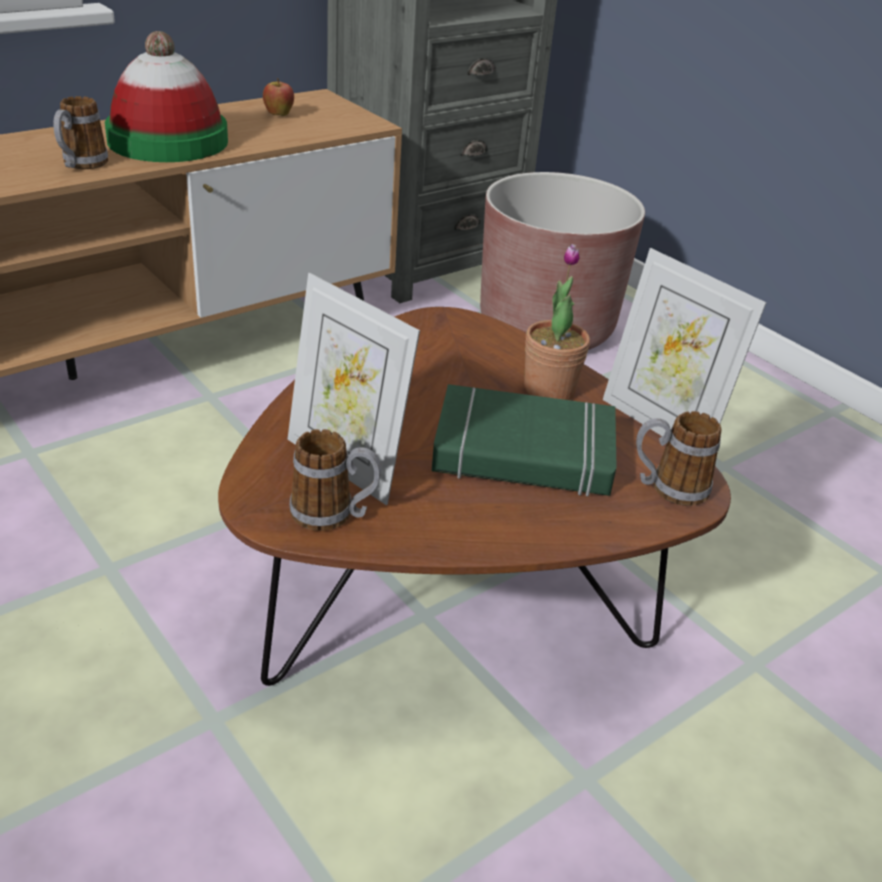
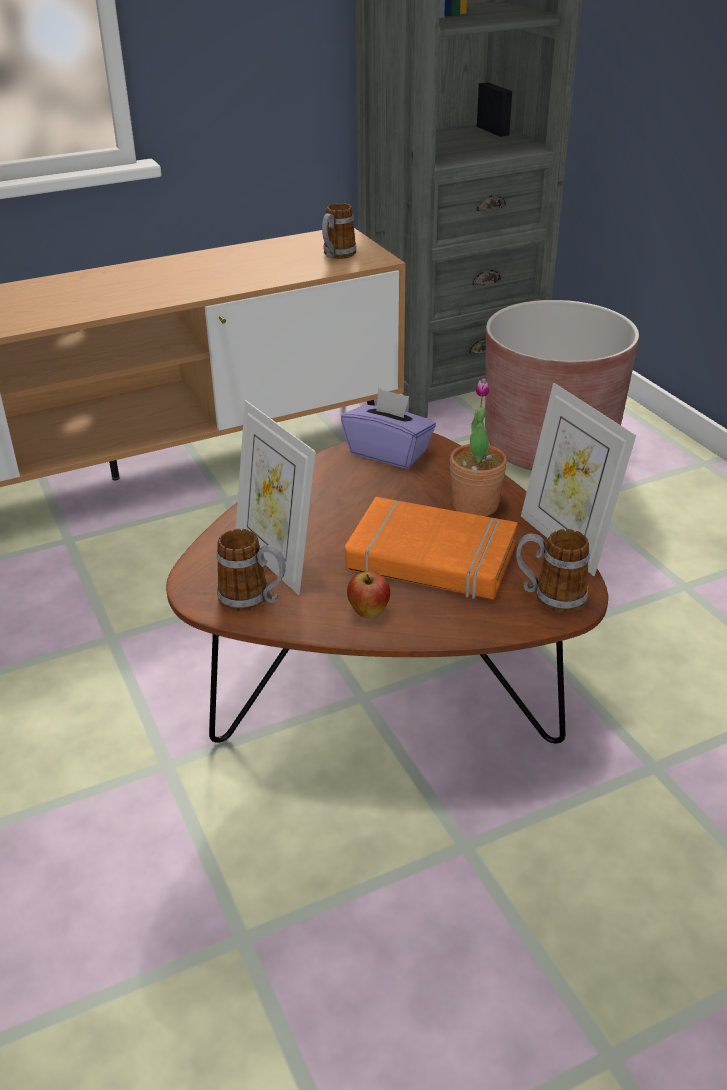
camera: 15 degrees right, 0 degrees up
mug [53,96,108,169] -> mug moved to [322,203,357,259]
hat [105,31,228,162] -> none
apple [263,78,294,116] -> apple moved to [347,571,390,618]
green book [432,384,617,496] -> orange book [345,497,518,599]
none -> purple tissue box [341,388,436,469]

